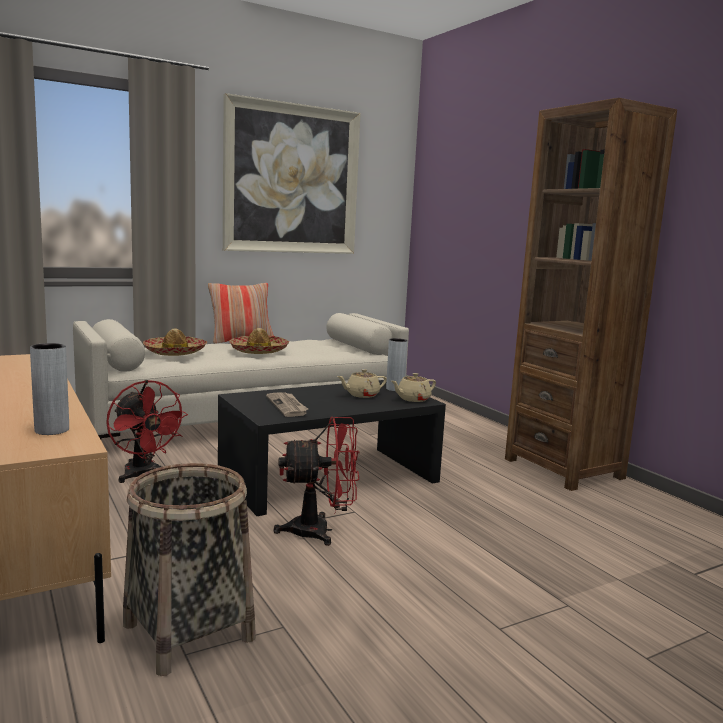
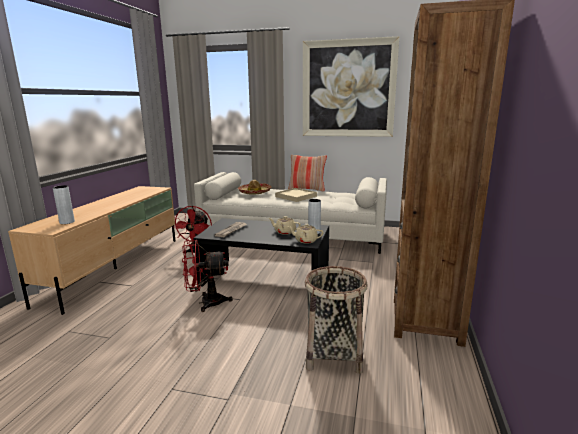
camera: 45 degrees right, 5 degrees up
basket [123,463,256,676] -> basket moved to [305,266,367,374]
hat [229,328,289,354] -> beige tray [275,188,317,202]
red fan [273,417,360,546] -> red fan turned 135 degrees clockwise [182,240,233,312]

